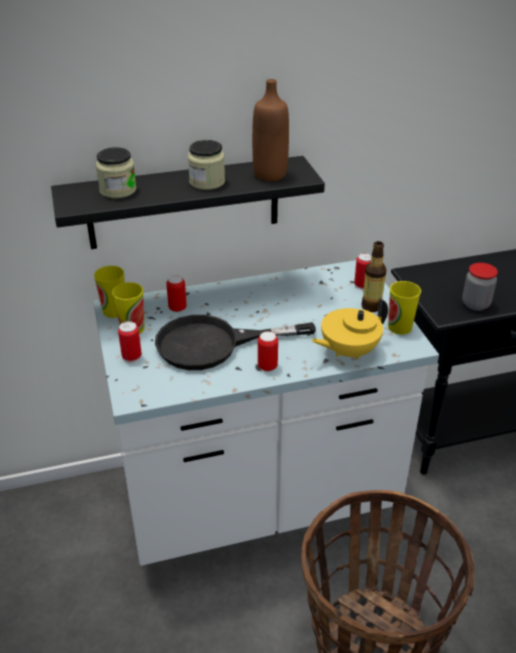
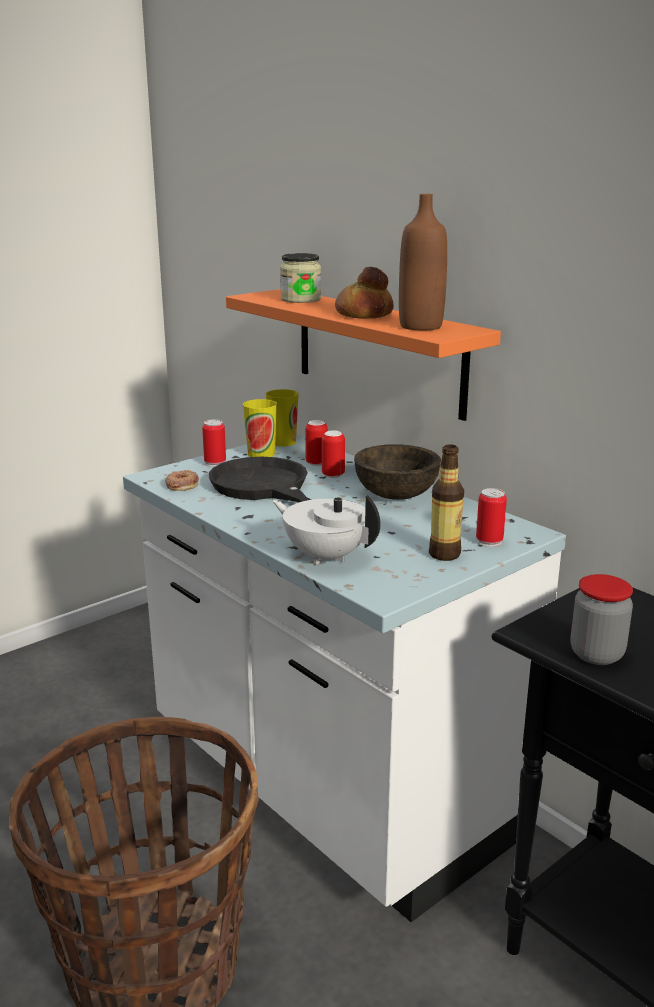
camera: 65 degrees right, 15 degrees down
black shelf [51,156,325,249] -> orange shelf [226,289,501,421]
jar [188,140,225,190] -> bread [335,267,394,319]
can [258,331,278,371] -> can moved to [322,430,345,478]
yellow teapot [311,298,388,359] -> white teapot [272,495,380,565]
cup [388,281,421,335] -> none
none -> donut [165,470,199,491]
none -> brown bowl [354,444,441,500]

